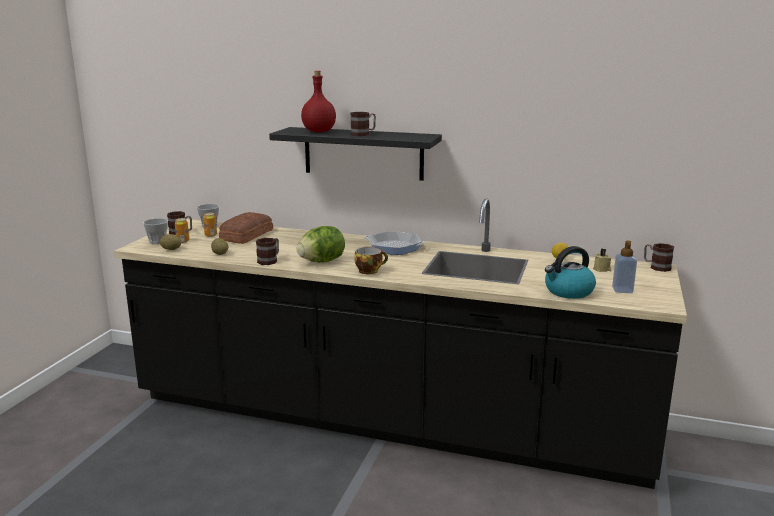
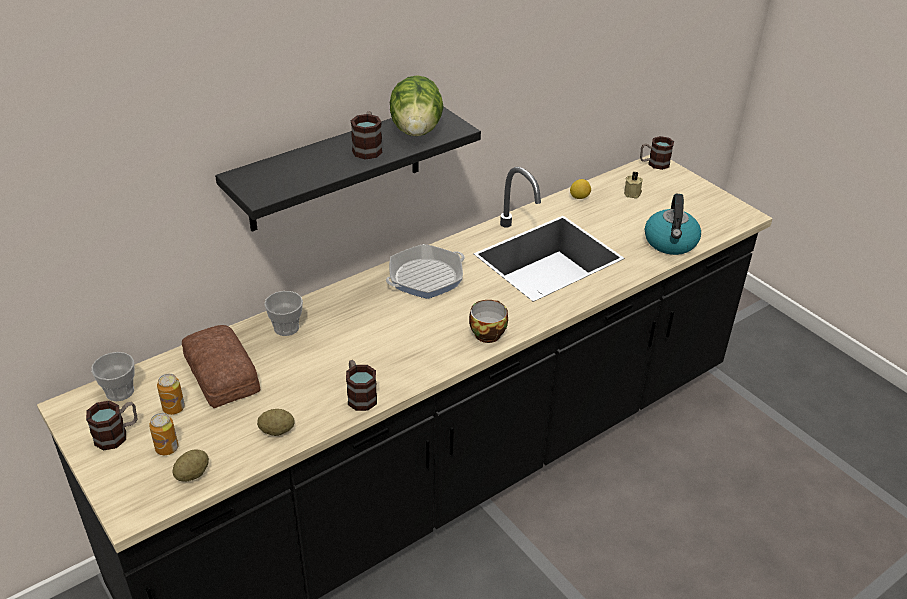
camera: 55 degrees left, 20 degrees up
cup [143,218,168,244] -> cup moved to [264,291,303,336]
lettuce [296,226,345,262] -> lettuce moved to [390,75,444,136]
red bottle [301,71,336,132] -> none
soap dispenser [612,241,637,293] -> none

